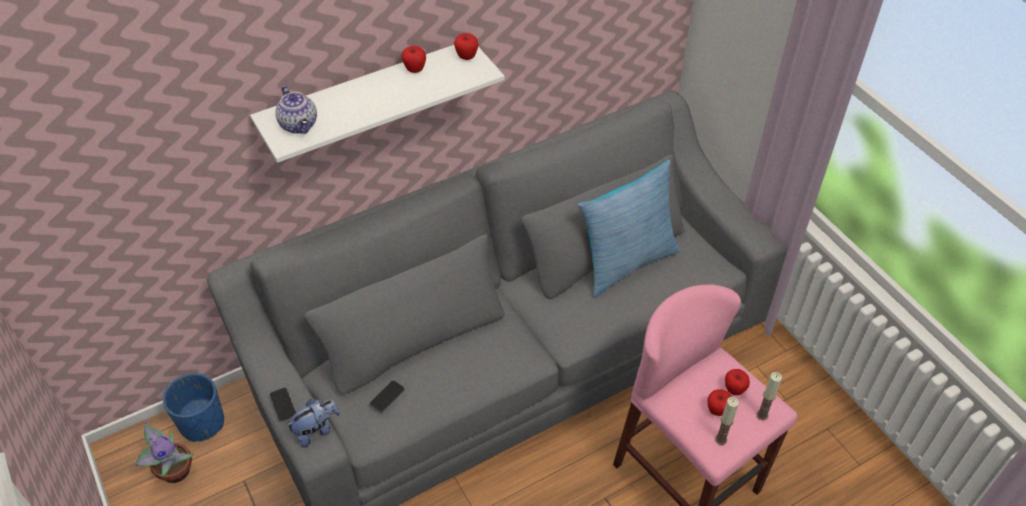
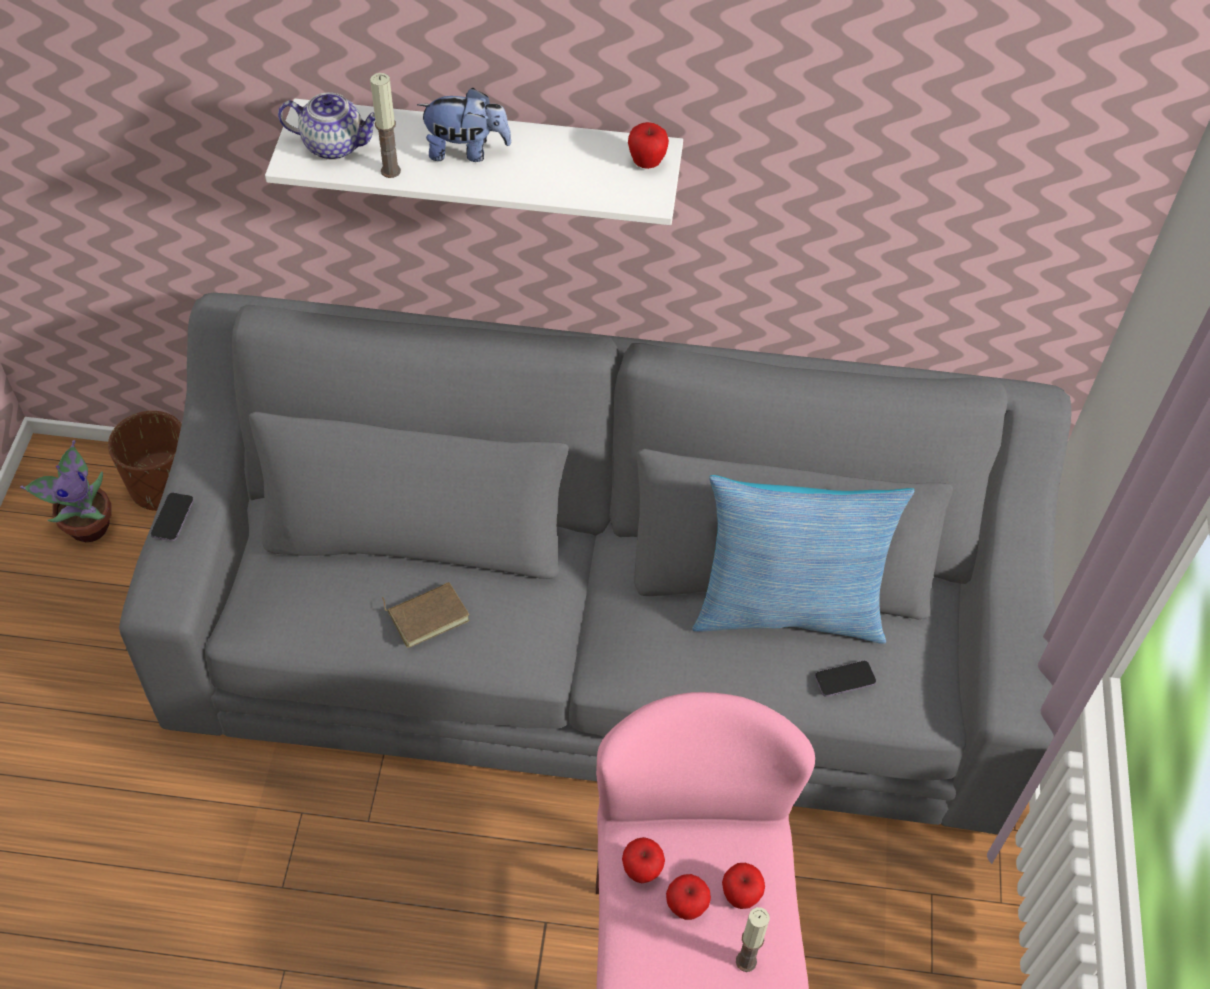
camera: 35 degrees right, 5 degrees up
blue planter [163,373,224,442] -> brown planter [108,411,182,511]
teapot [275,86,317,134] -> teapot turned 90 degrees counterclockwise [278,92,375,160]
plush toy [286,399,340,448] -> plush toy moved to [417,88,512,162]
phone [370,380,405,413] -> phone moved to [815,661,876,697]
apple [401,46,426,73] -> apple moved to [622,837,665,883]
candle [715,397,739,445] -> candle moved to [370,73,401,178]
none -> brown book [382,582,470,648]

